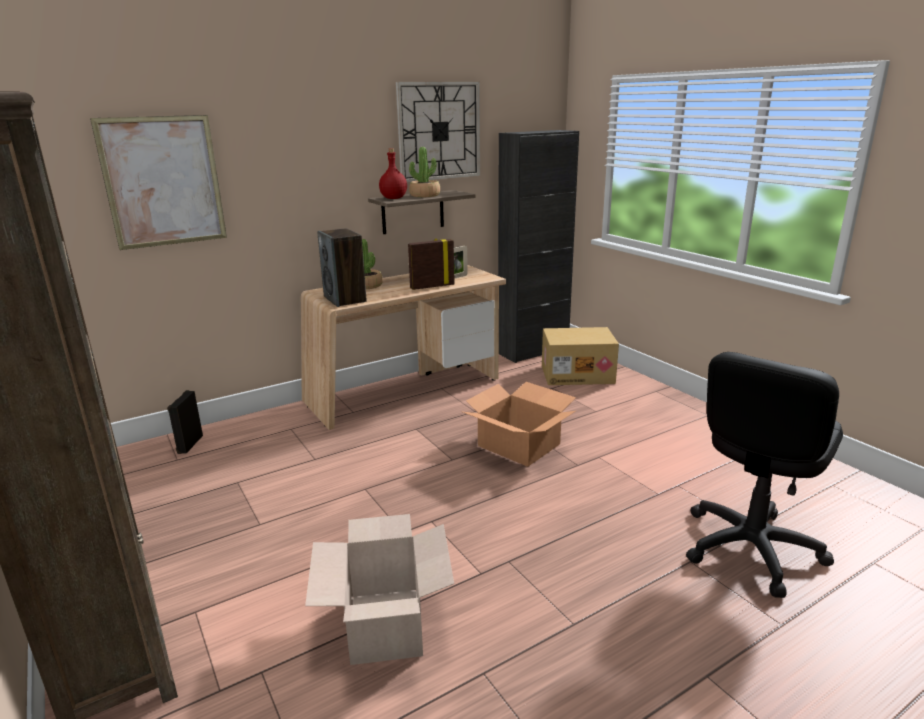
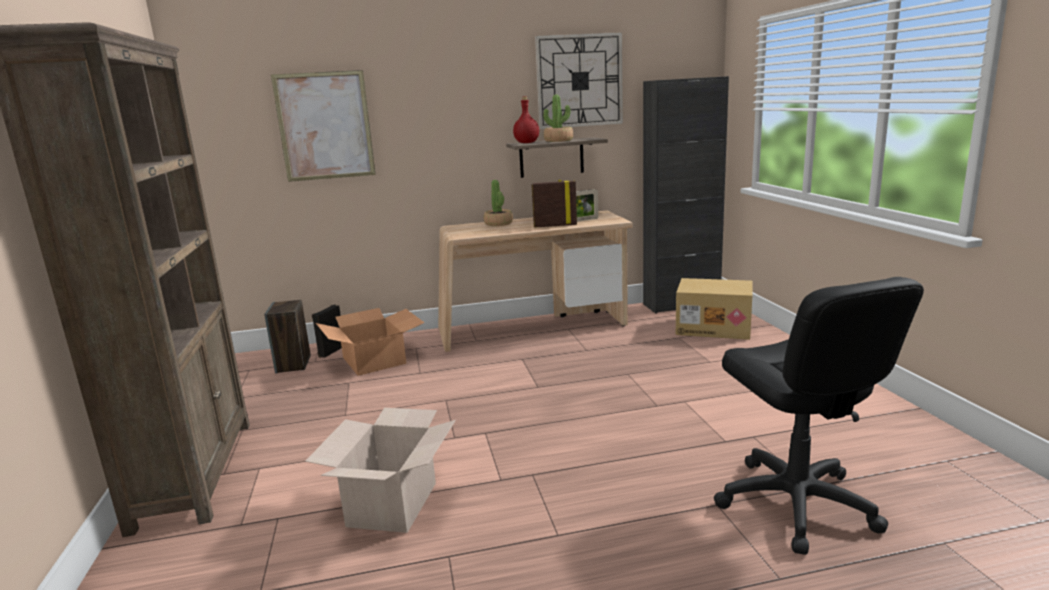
camera: 20 degrees right, 5 degrees down
speaker [317,228,367,307] -> speaker moved to [264,300,311,374]
cardboard box [463,382,576,467] -> cardboard box moved to [316,308,425,376]
black office chair [686,352,843,598] -> black office chair turned 75 degrees counterclockwise [714,277,924,555]

